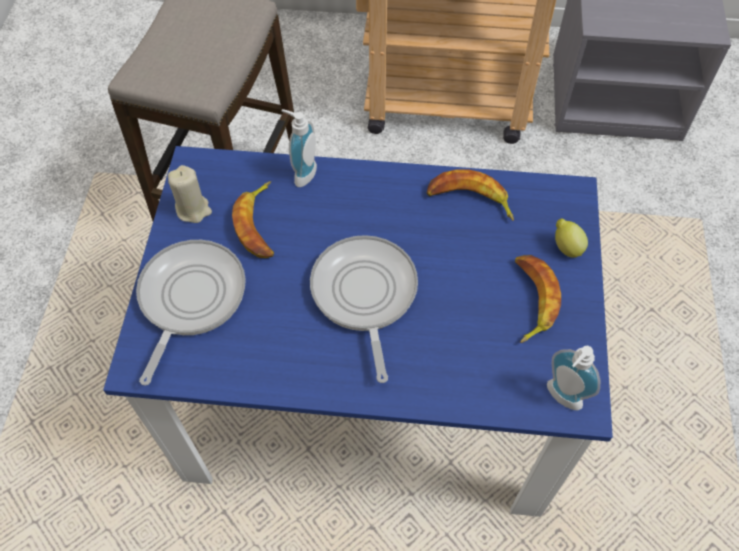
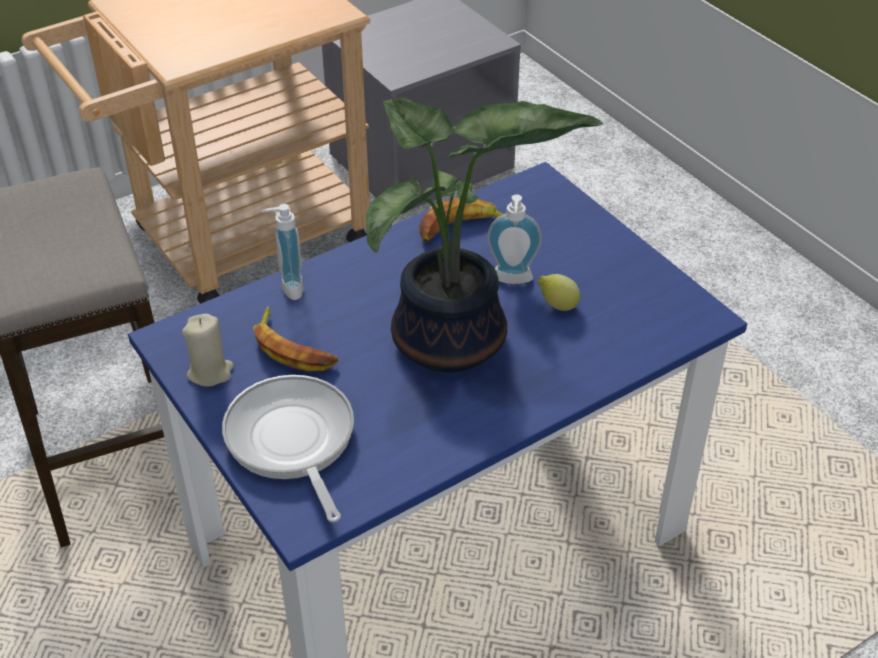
camera: 40 degrees left, 15 degrees down
frying pan [310,235,418,383] -> potted plant [366,97,603,372]
banana [515,255,561,343] -> none
soap dispenser [547,346,601,410] -> soap dispenser moved to [487,195,542,284]
lemon [555,219,588,258] -> lemon moved to [538,274,580,311]

